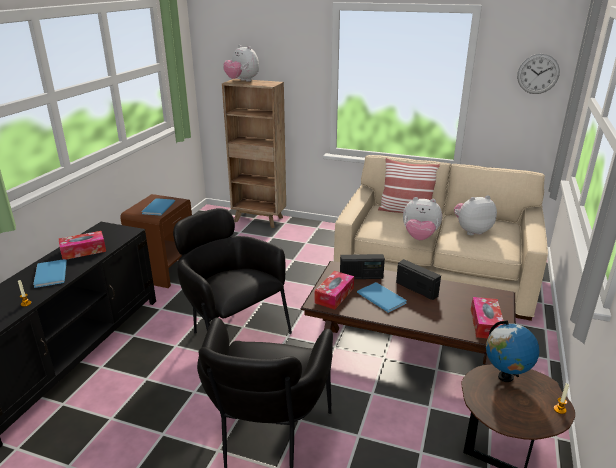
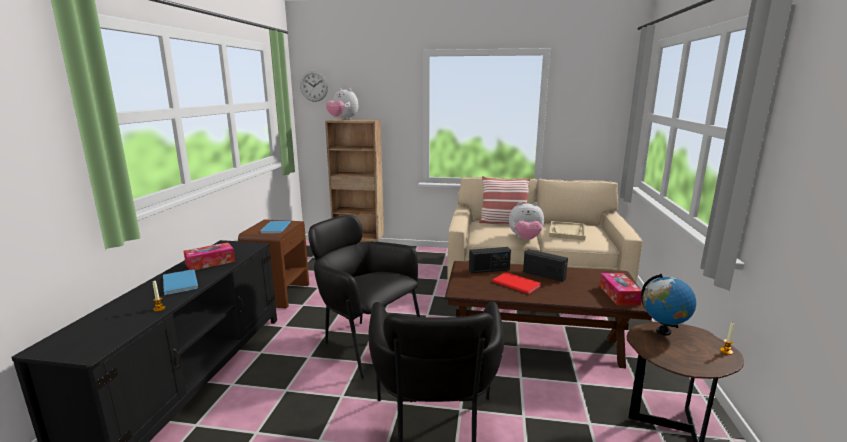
camera: 10 degrees left, 10 degrees down
tissue box [315,271,354,310] -> none
blue book [357,282,407,313] -> red book [492,272,541,294]
plush toy [454,195,497,236] -> beige tray [549,221,585,240]
wall clock [517,54,560,94] -> wall clock moved to [300,71,328,102]

